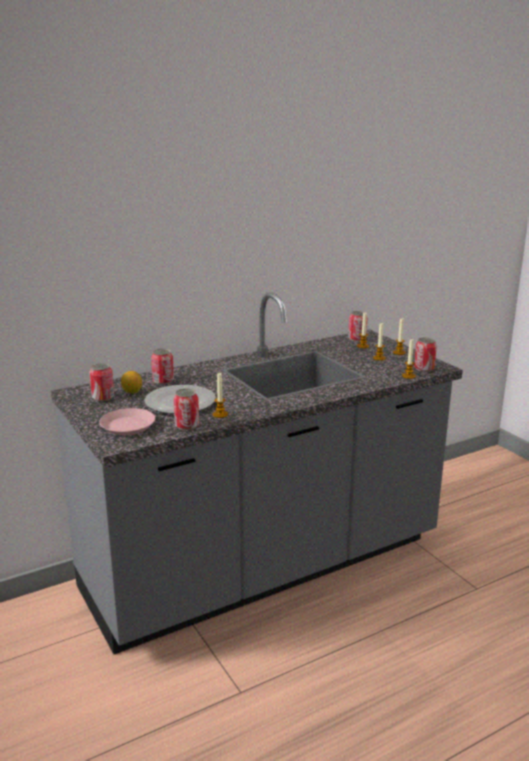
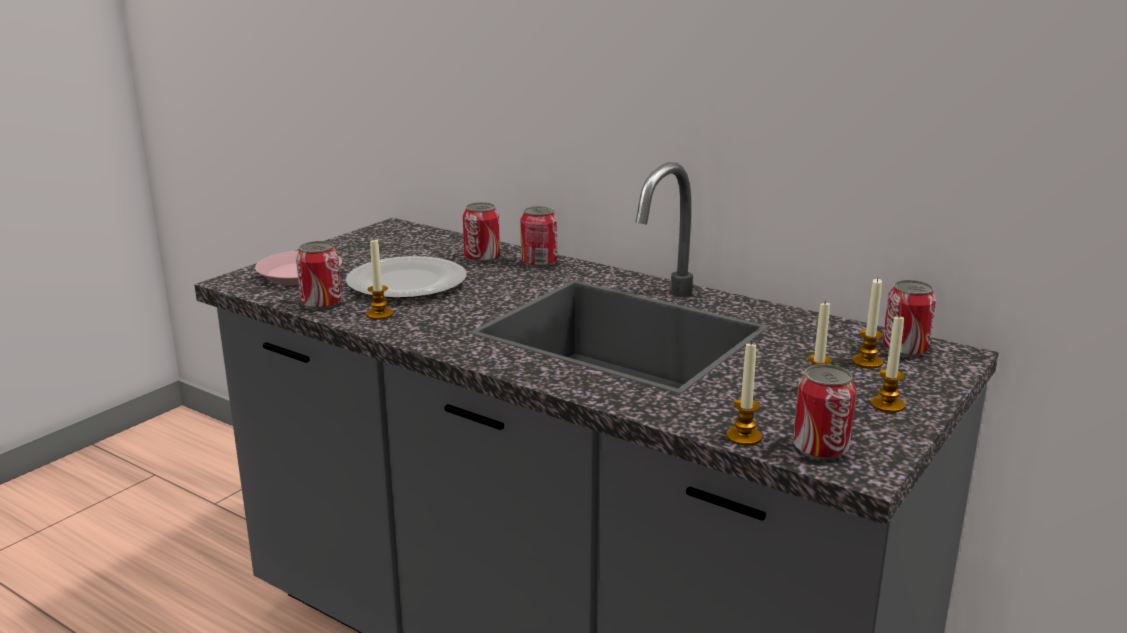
camera: 65 degrees right, 0 degrees up
can [89,363,114,401] -> can moved to [520,206,557,268]
lemon [121,371,142,394] -> none

